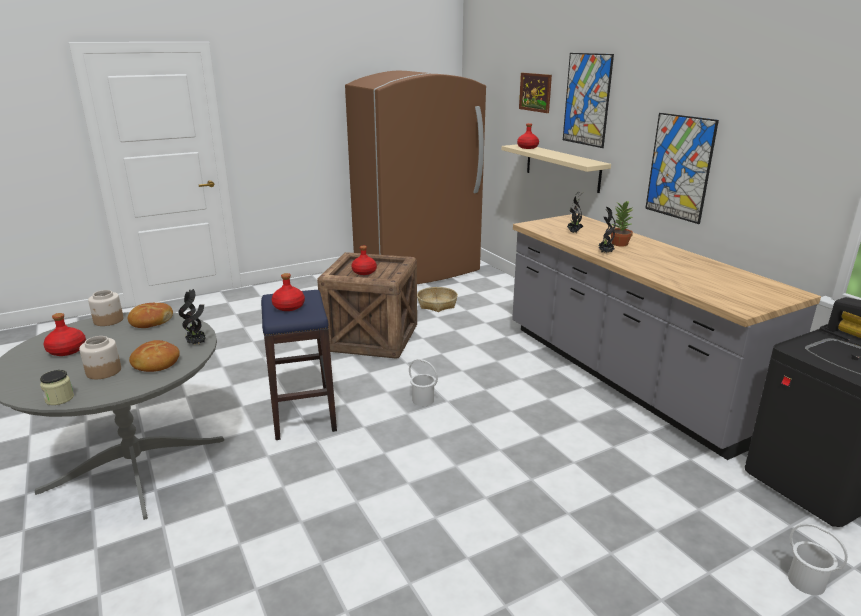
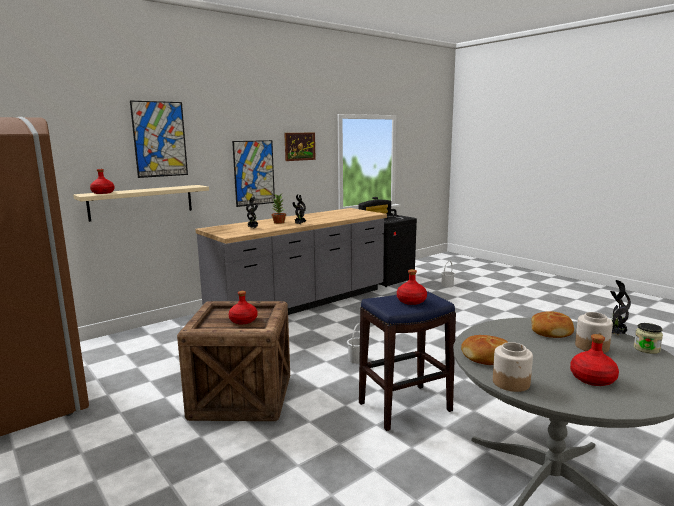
camera: 100 degrees left, 10 degrees down
potted plant [178,289,206,345] -> potted plant moved to [610,280,631,335]
basket [417,287,458,312] -> none
picture [519,73,552,113] -> picture moved to [284,133,316,161]

